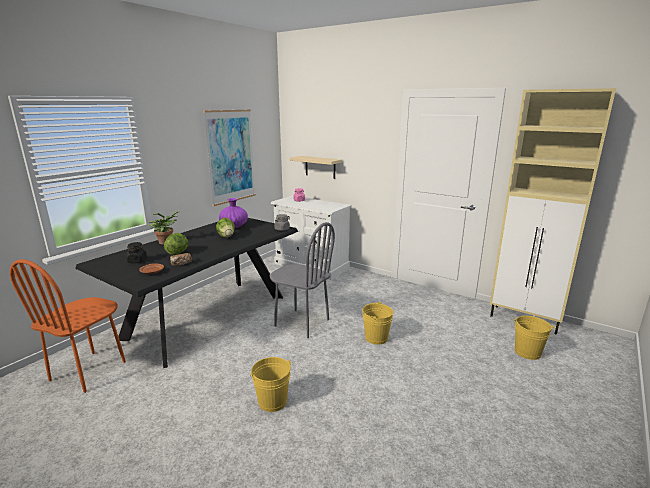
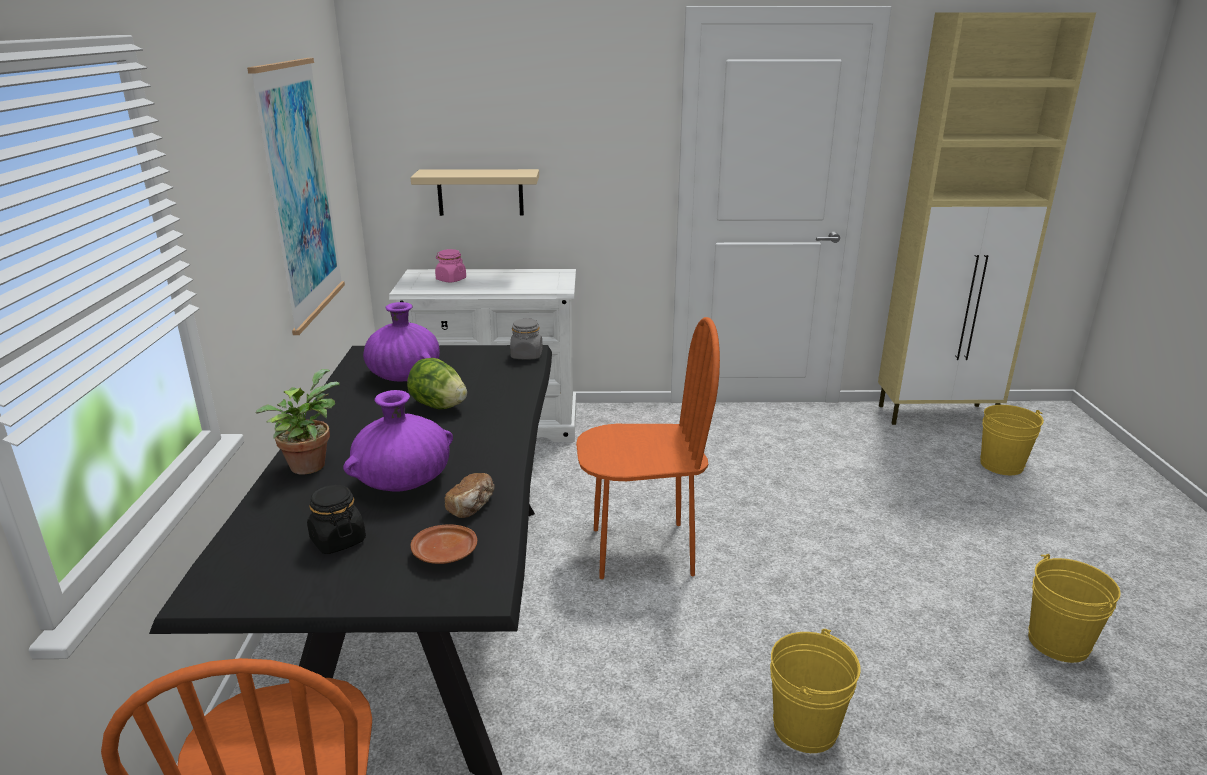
camera: 35 degrees left, 5 degrees up
lettuce [164,233,188,255] -> purple vase [343,390,453,492]
grey chair [270,222,335,338] -> orange chair [576,317,720,579]
yellow bucket [362,302,393,345] -> yellow bucket moved to [1028,554,1121,663]

